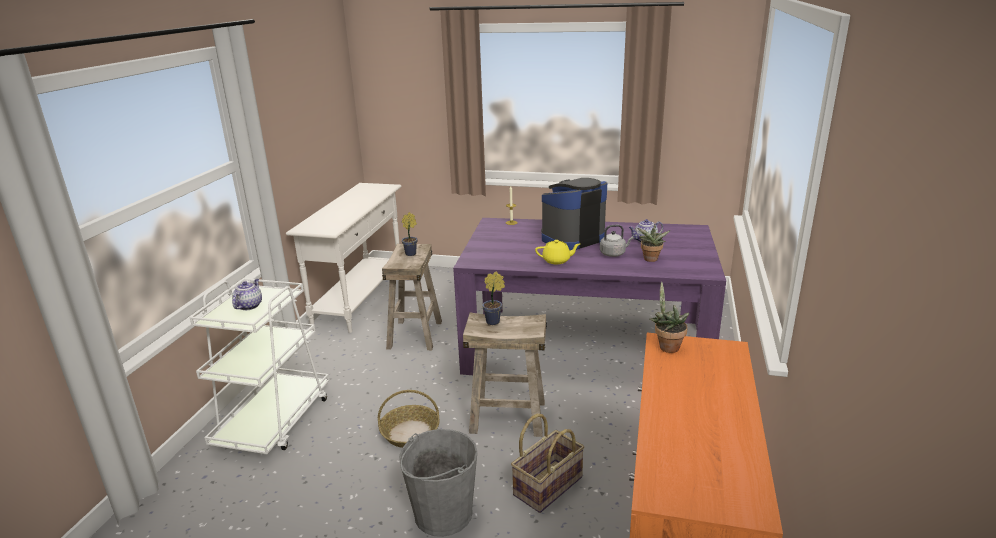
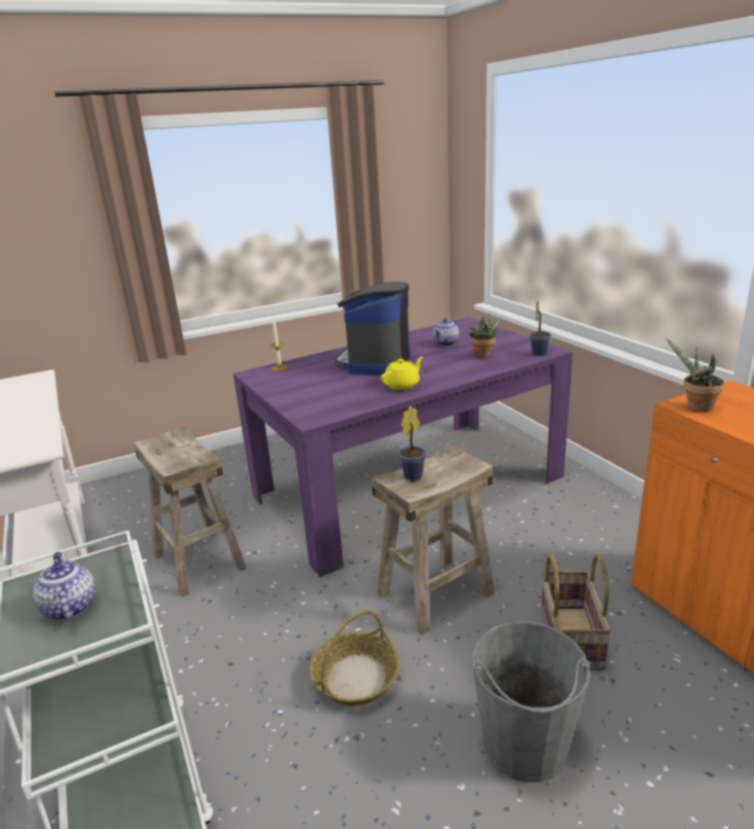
camera: 40 degrees left, 0 degrees up
potted plant [401,212,417,256] -> potted plant moved to [529,299,551,356]
grey kettle [600,225,633,257] -> none

